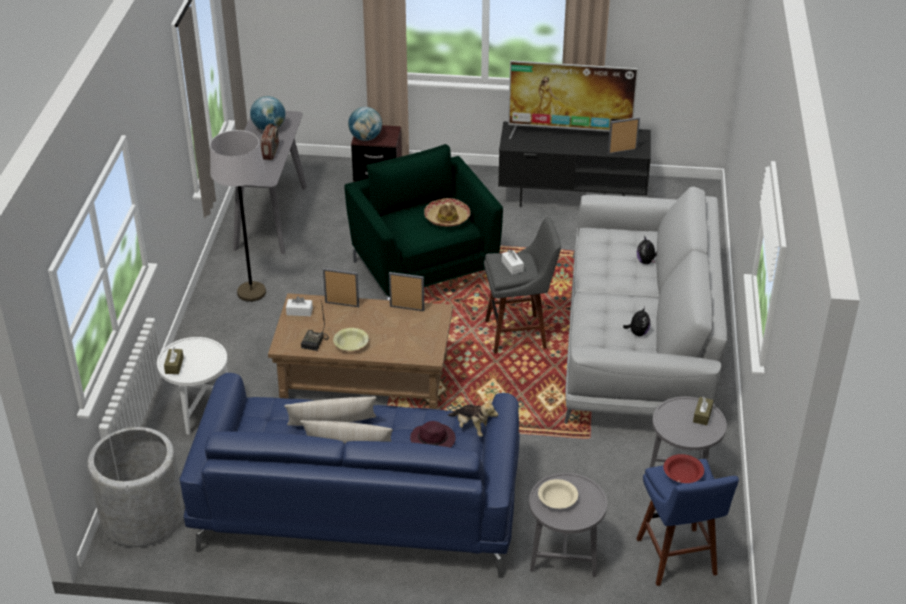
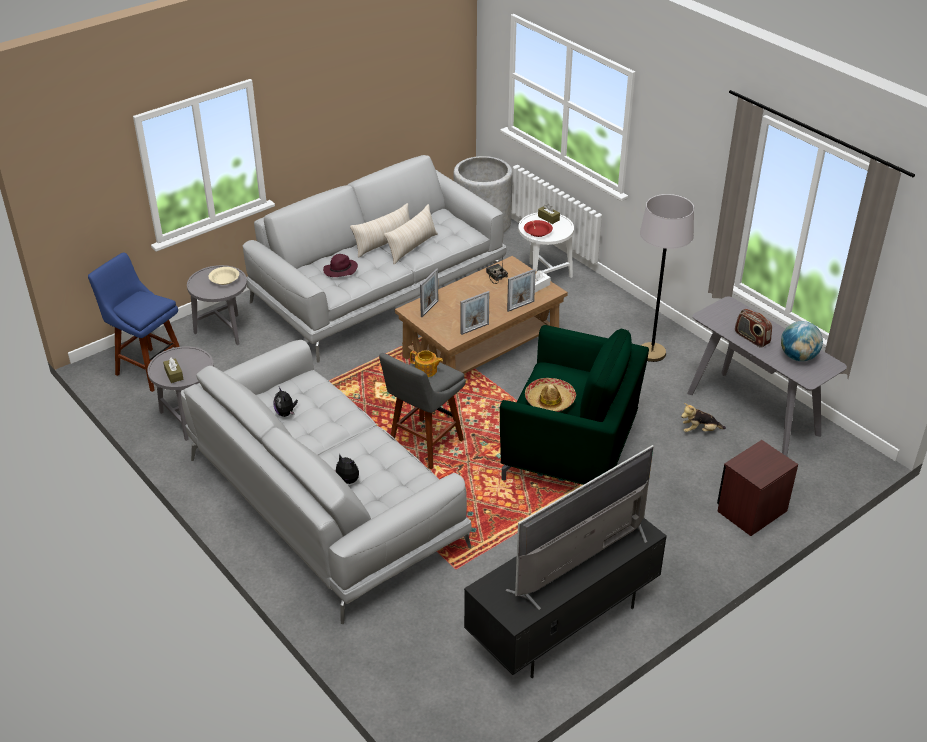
camera: 135 degrees right, 0 degrees up
blue sofa [179,373,520,578] -> grey sofa [243,155,506,363]
yellow bowl [333,328,369,351] -> none
globe [348,107,382,141] -> none
plush toy [448,399,498,437] -> plush toy moved to [681,403,726,432]
white tissue box [502,250,524,275] -> teapot [410,350,443,377]
picture frame [608,117,640,154] -> picture frame moved to [420,268,438,317]
red bowl [664,454,704,483] -> red bowl moved to [524,220,553,237]

